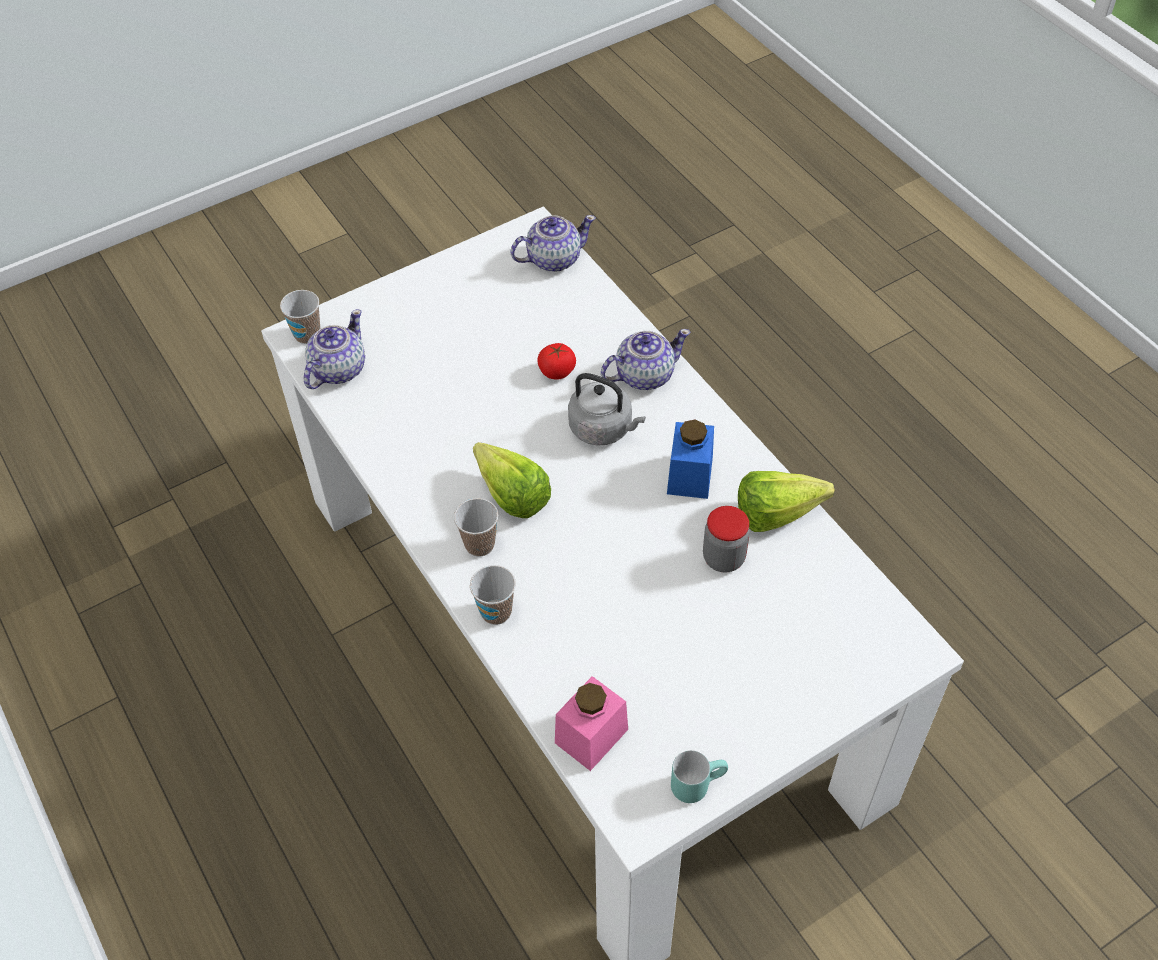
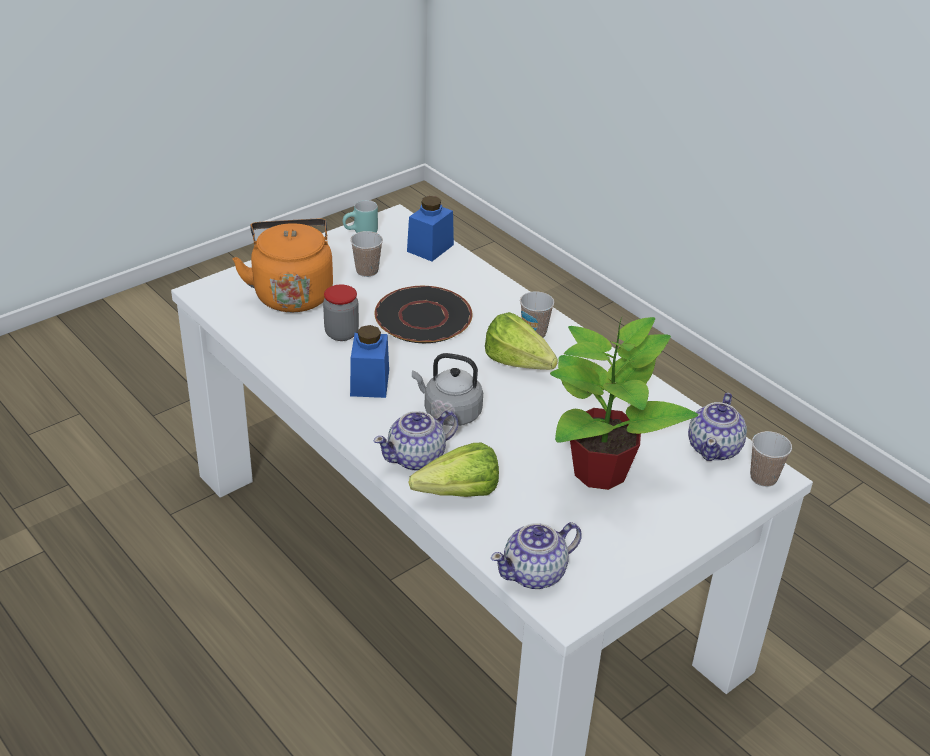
camera: 170 degrees right, 15 degrees down
cup [470,565,516,625] -> cup moved to [350,231,383,277]
tomato [537,343,576,380] -> none
pink jar [555,676,628,771] -> blue jar [407,196,454,261]
lettuce [738,471,835,532] -> lettuce moved to [408,443,499,497]
none -> orange kettle [232,219,333,312]
none -> black plate [374,286,473,343]
none -> potted plant [550,317,698,490]

